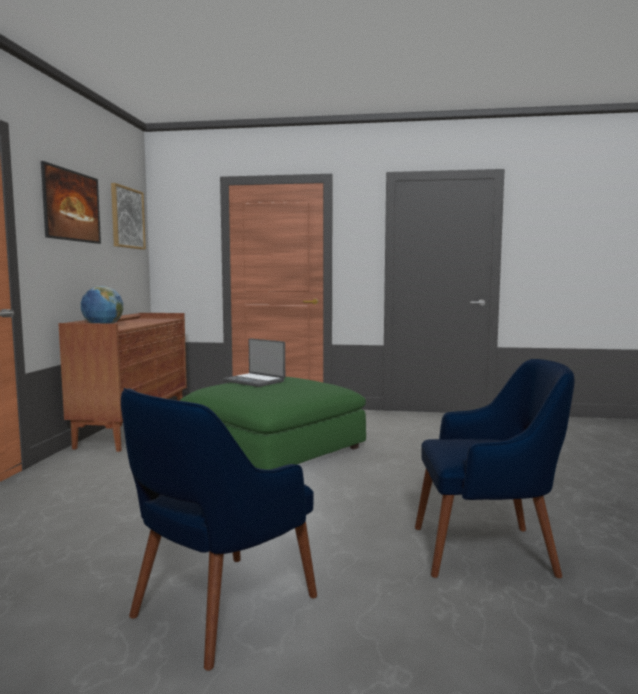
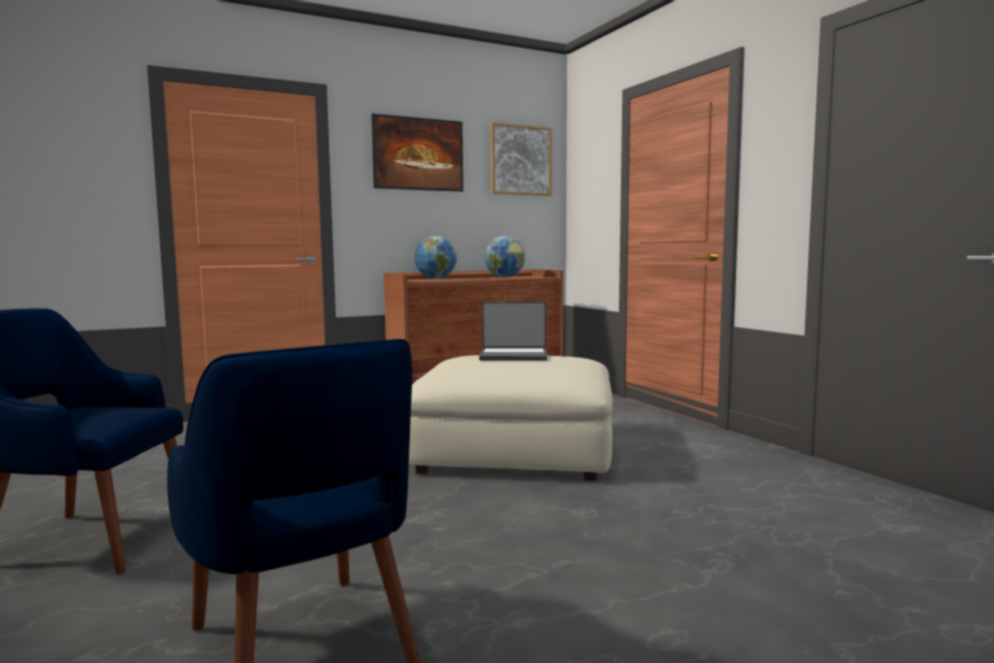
camera: 55 degrees right, 0 degrees up
green ottoman [180,377,366,470] -> beige ottoman [409,355,613,481]
laptop [223,338,285,387] -> laptop turned 90 degrees counterclockwise [479,302,547,361]
none -> globe [484,236,525,278]

